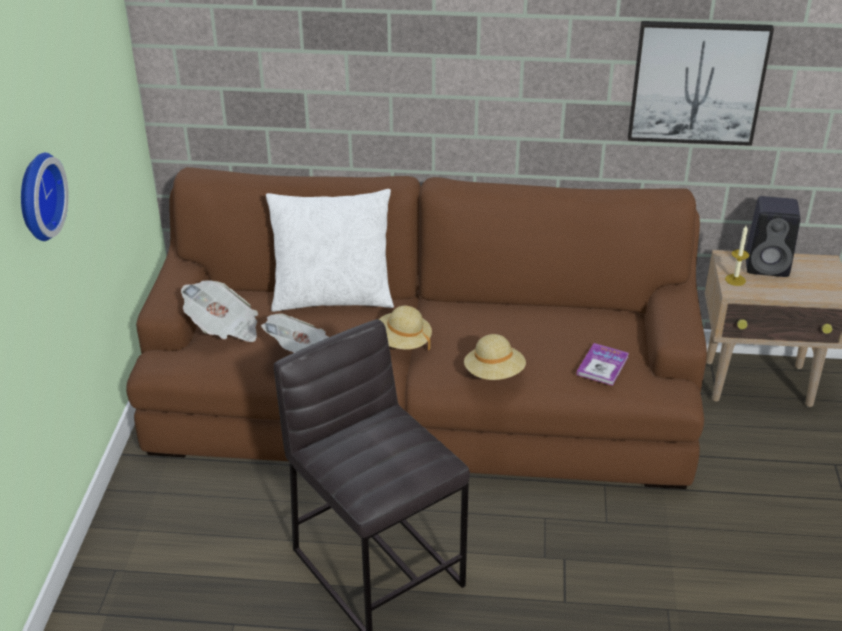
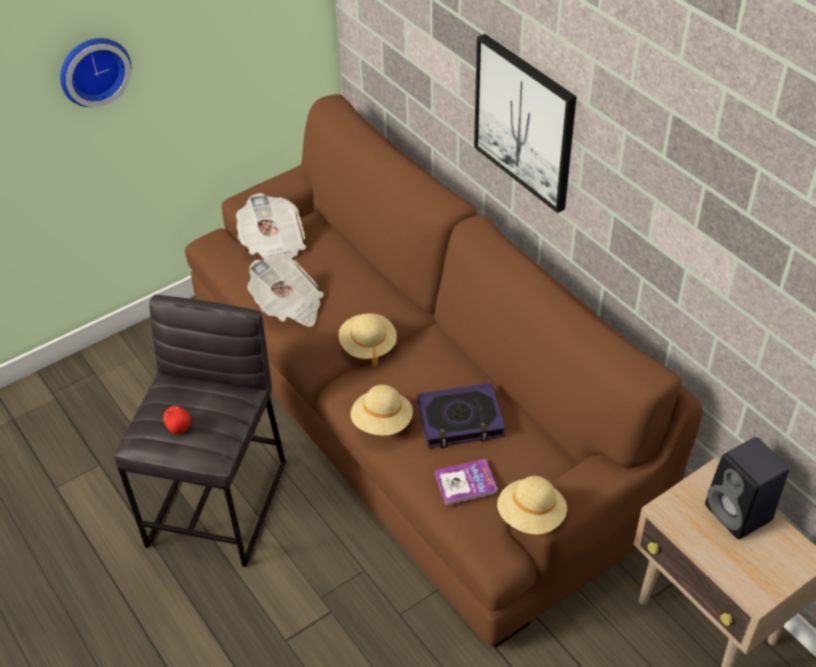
camera: 50 degrees right, 10 degrees up
white pillow [266,189,394,312] -> none
picture [628,21,774,146] -> picture moved to [474,34,576,213]
candle [725,224,750,286] -> none
none -> apple [164,406,191,434]
none -> book [417,383,506,448]
none -> beige hat [497,476,567,534]

